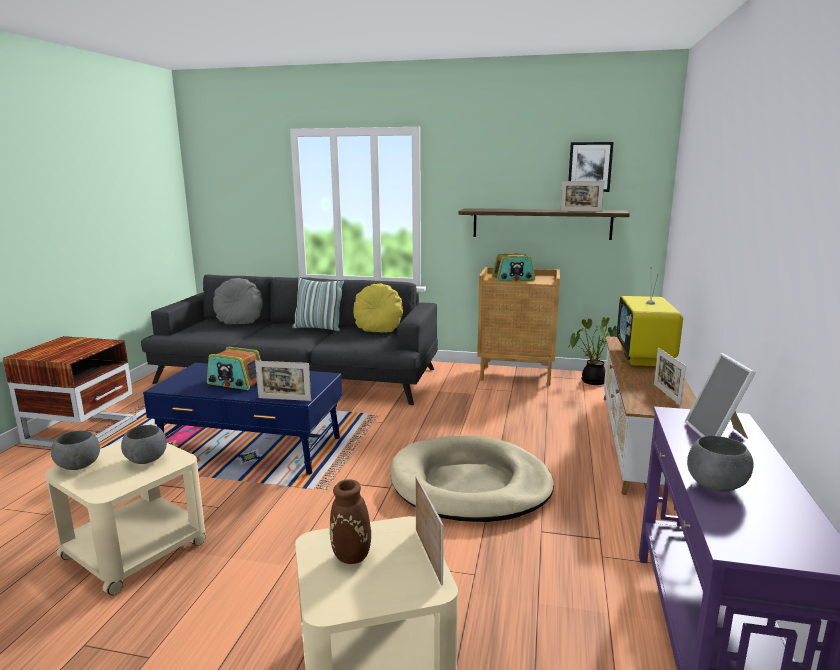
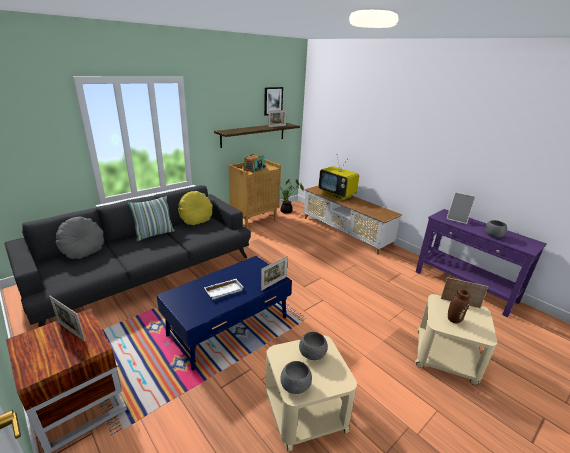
camera: 55 degrees left, 10 degrees up
radio [207,347,261,390] -> white tray [204,279,243,300]
beige dog bed [390,436,554,522] -> none
picture frame [654,348,686,406] -> picture frame moved to [49,296,85,342]

